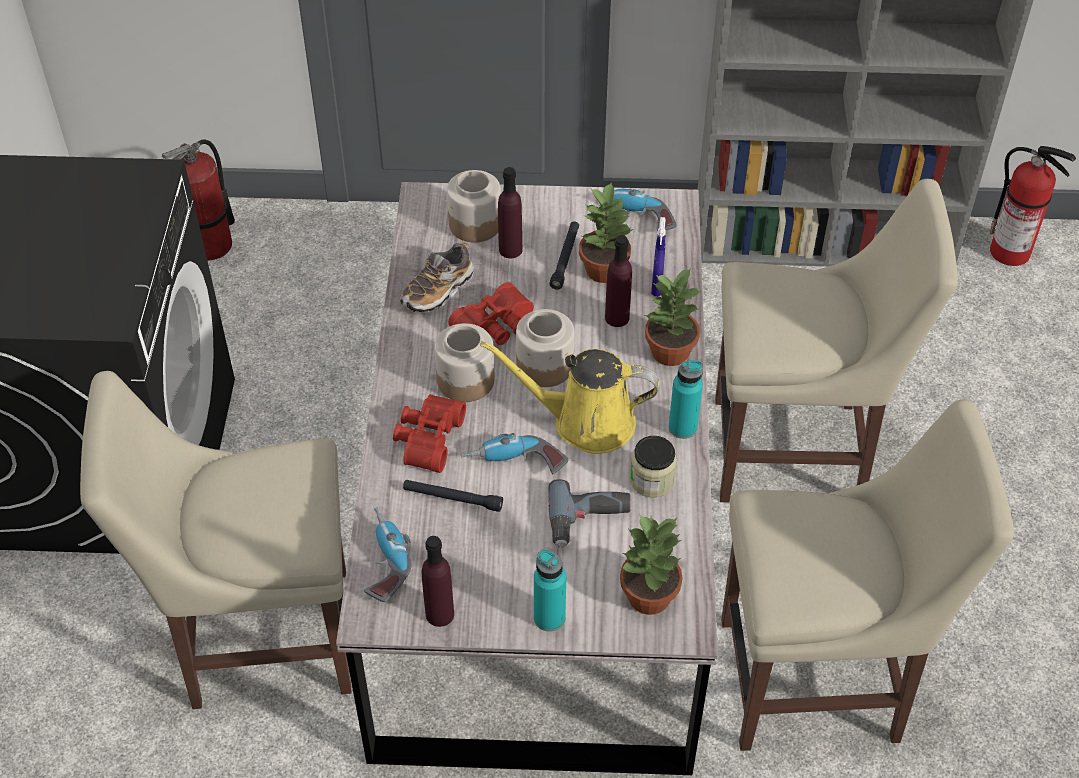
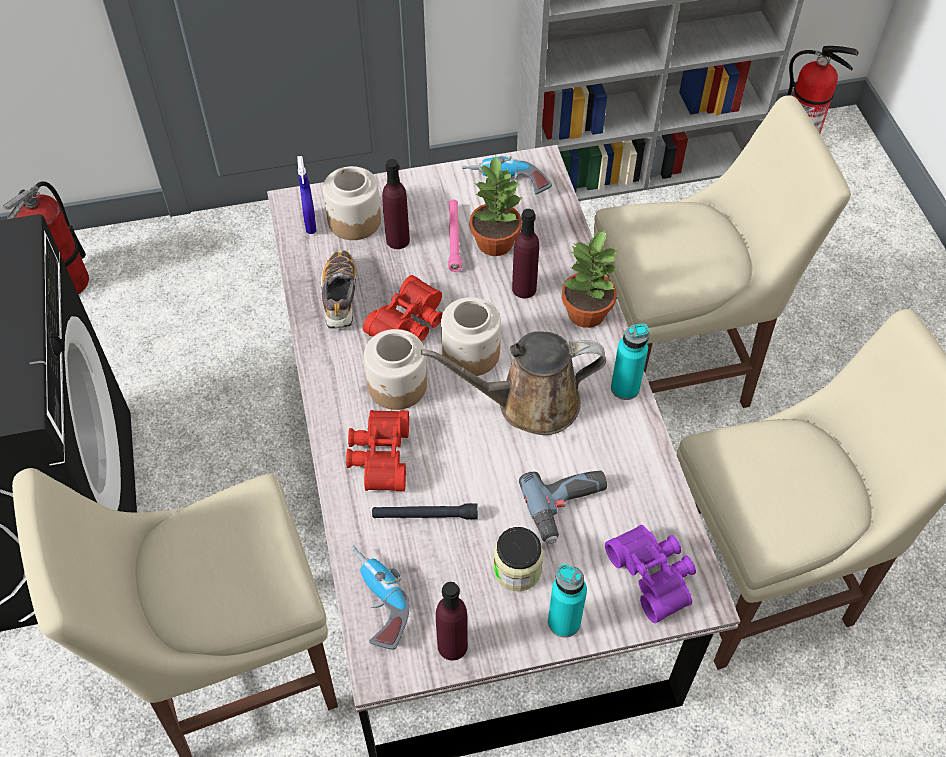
camera: 15 degrees left, 5 degrees up
shoe [400,242,475,312] -> shoe turned 150 degrees clockwise [321,250,356,330]
power drill [461,433,569,474] -> none
yellow watering can [480,341,660,454] -> brown watering can [421,331,606,435]
black flashlight [549,222,579,290] -> pink flashlight [448,199,462,272]
potted plant [620,515,682,615] -> purple binoculars [605,525,696,623]
jar [630,436,677,497] -> jar moved to [493,527,543,591]
blue spray bottle [651,217,666,297] -> blue spray bottle moved to [297,156,316,234]

